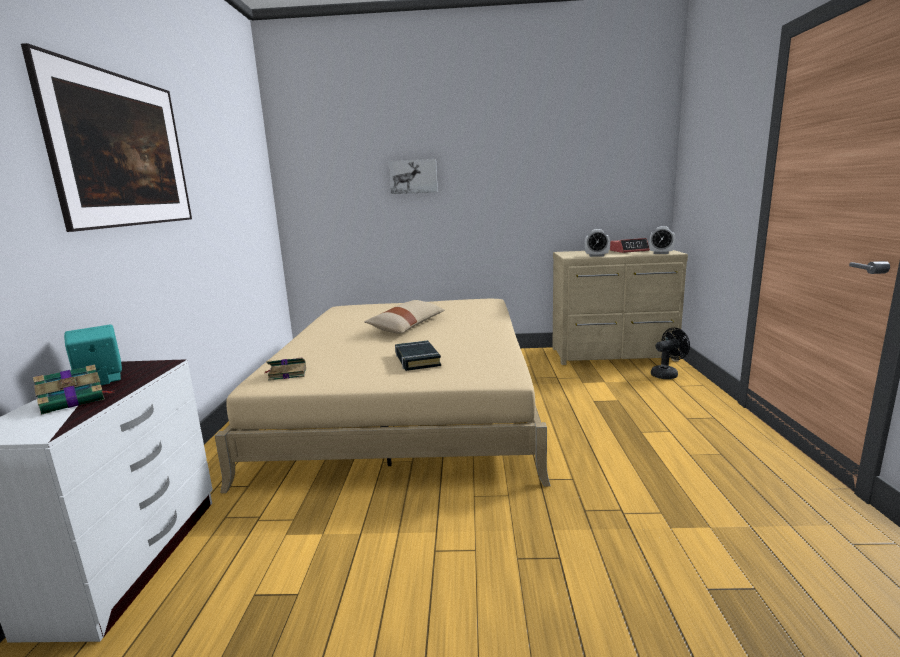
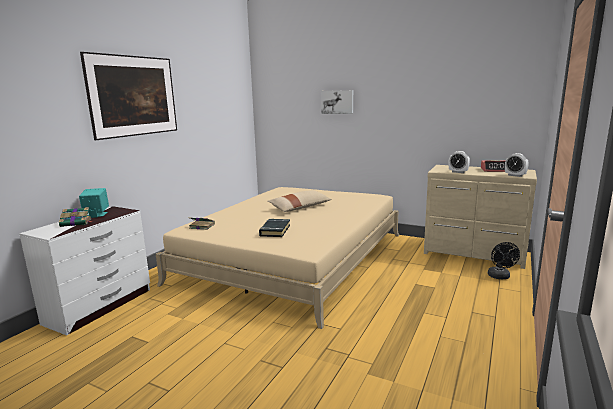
camera: 25 degrees right, 0 degrees up
black fan [651,328,690,379] -> black fan turned 90 degrees clockwise [488,242,520,279]

